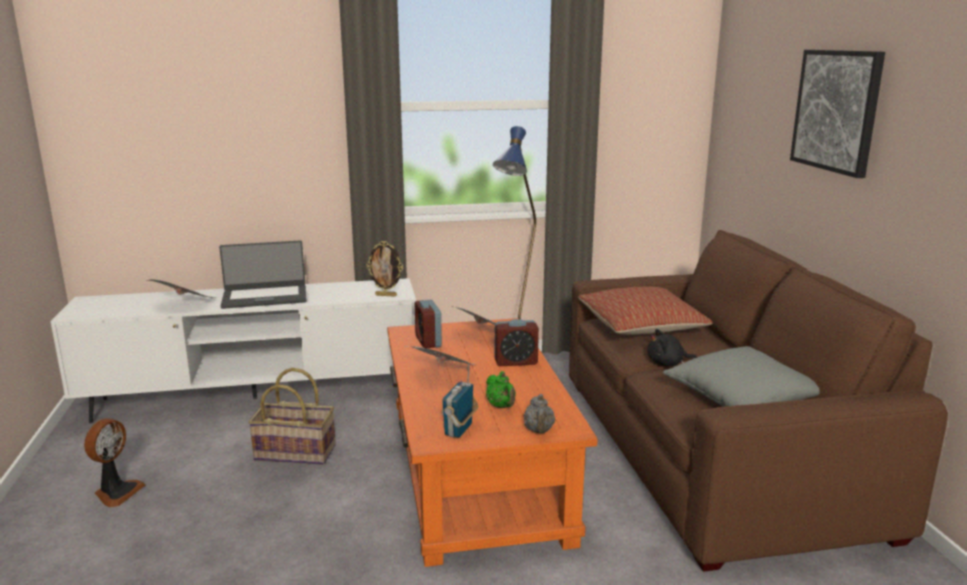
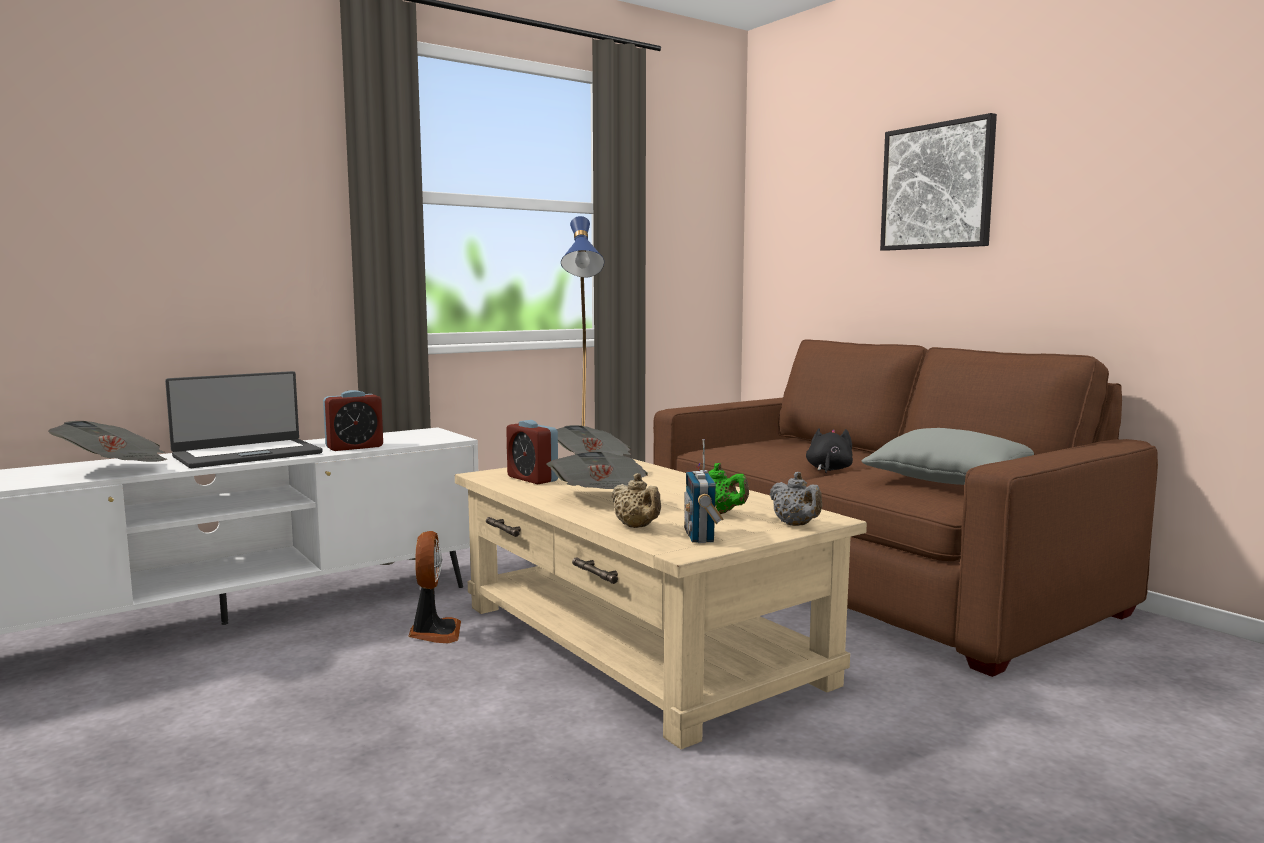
camera: 25 degrees left, 10 degrees down
fan [84,419,145,507] -> fan moved to [408,531,461,643]
basket [248,368,336,465] -> none
picture frame [366,241,403,297] -> none
orange coffee table [387,318,598,567] -> beige coffee table [455,459,867,749]
alarm clock [495,319,539,366] -> alarm clock moved to [323,390,383,451]
pillow [578,286,713,335] -> none
black plush toy [647,329,697,366] -> black plush toy turned 135 degrees clockwise [806,428,853,473]
none -> beige teapot [611,473,661,528]

